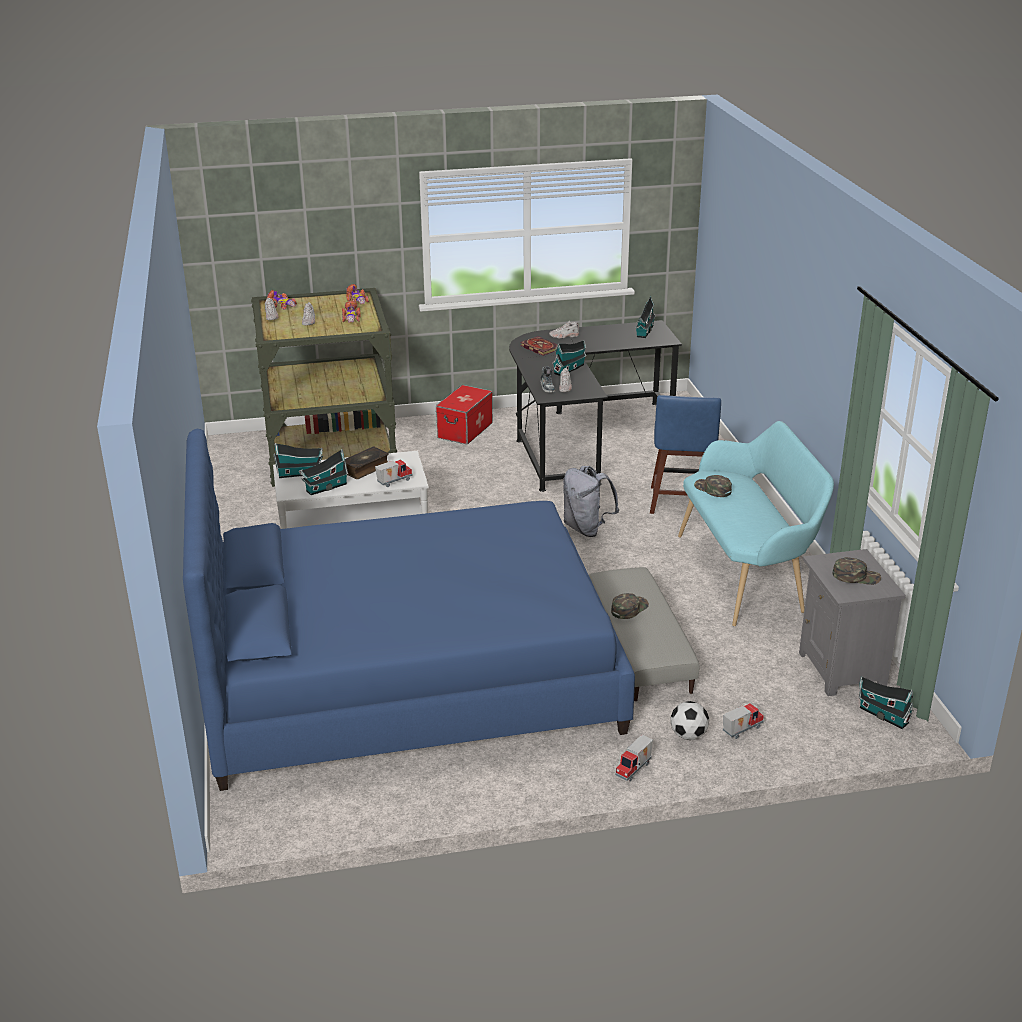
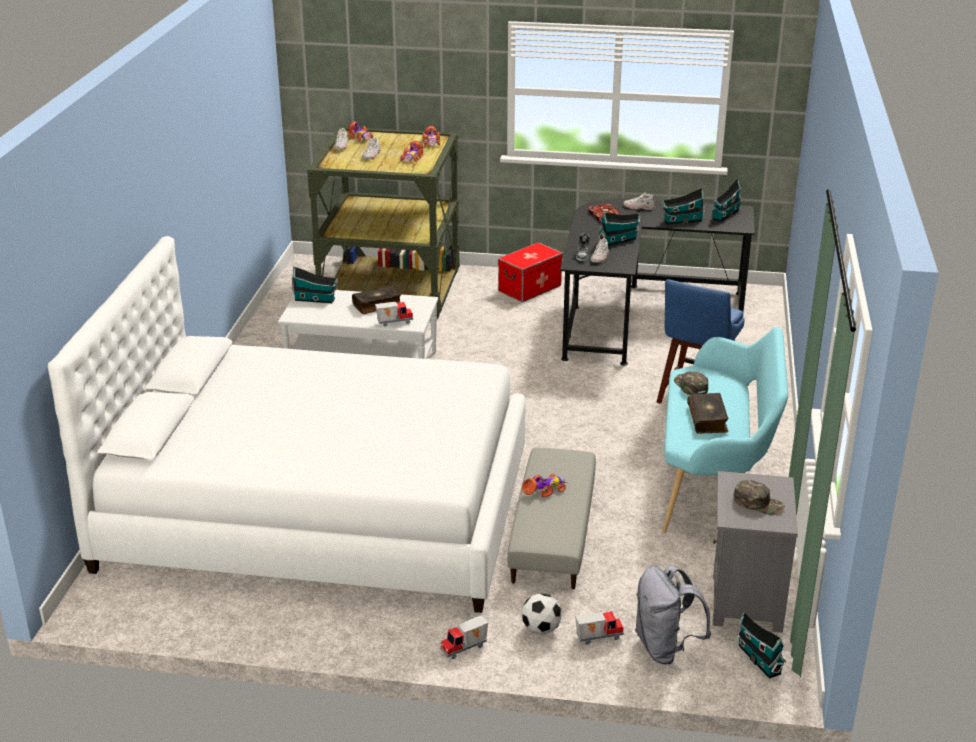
camera: 20 degrees right, 0 degrees up
blue bed [183,429,635,791] -> white bed [48,236,526,613]
toy house [300,449,348,495] -> toy house moved to [662,188,705,225]
grey backpack [563,466,619,537] -> grey backpack moved to [635,566,711,664]
green cap [611,593,649,619] -> toy car [522,474,567,497]
none -> book [687,393,728,434]

